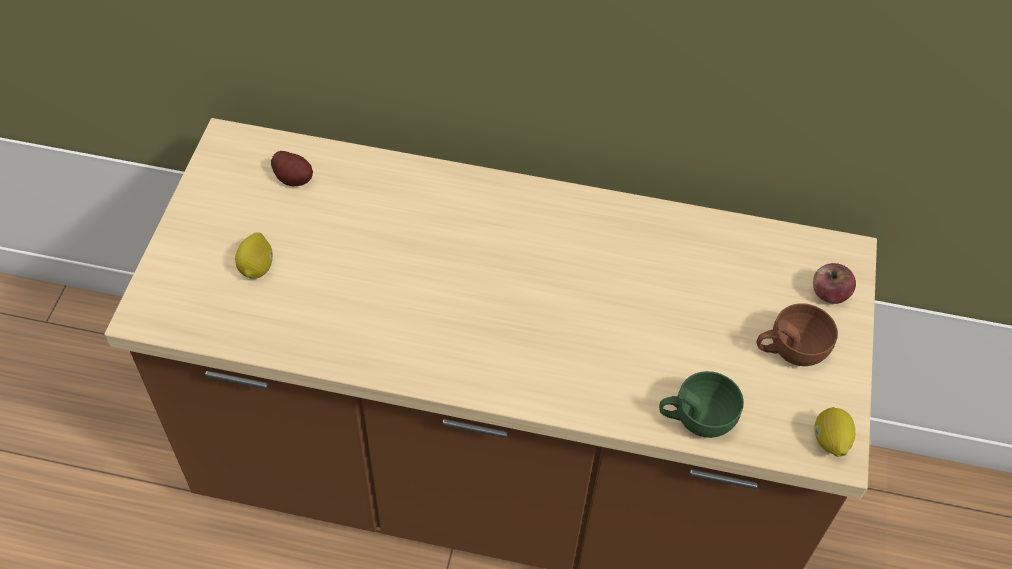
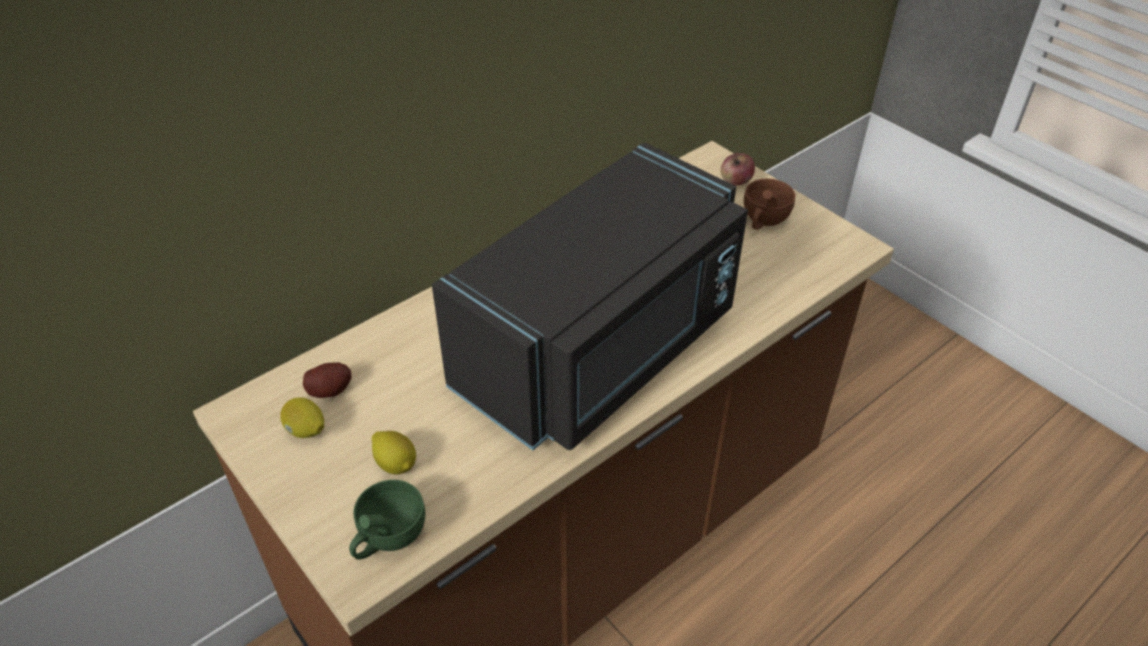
camera: 50 degrees left, 10 degrees down
green cup [659,371,744,438] -> green cup moved to [349,480,425,560]
lemon [814,407,855,457] -> lemon moved to [280,397,324,438]
none -> black microwave [432,142,748,450]

